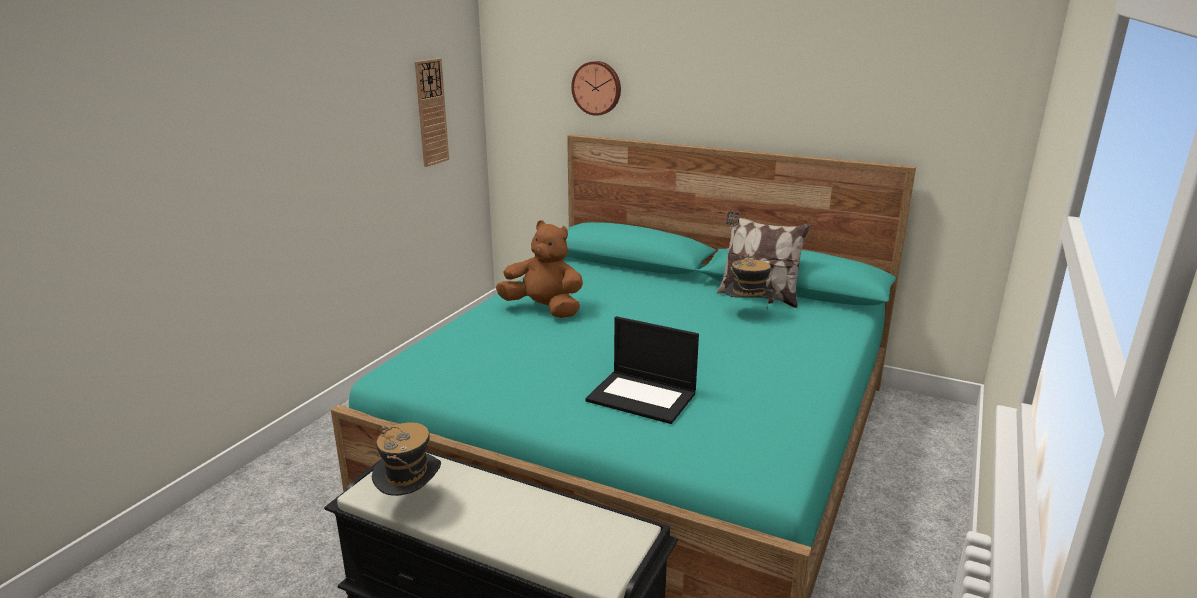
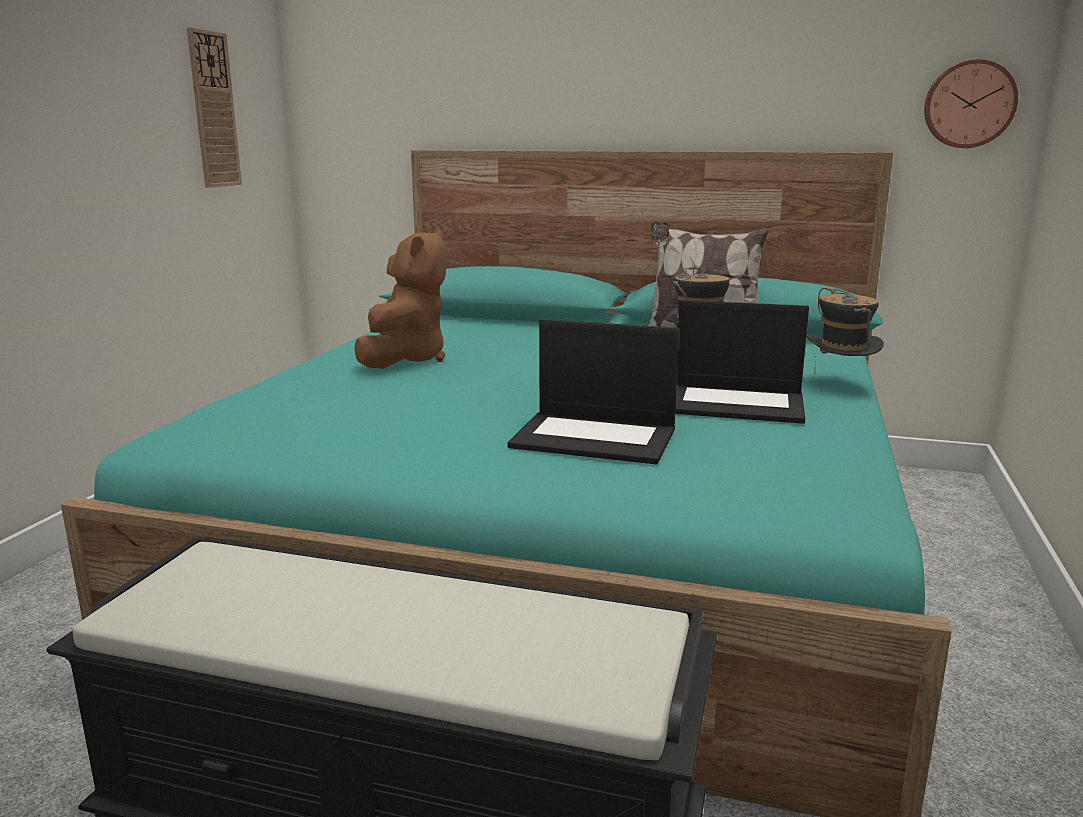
camera: 10 degrees left, 5 degrees down
hat [372,422,441,496] -> hat moved to [806,288,884,372]
brown plush toy [496,220,583,318] -> brown plush toy turned 90 degrees clockwise [354,229,446,369]
wall clock [571,61,621,116] -> wall clock moved to [924,59,1018,148]
none -> laptop [675,300,809,424]

